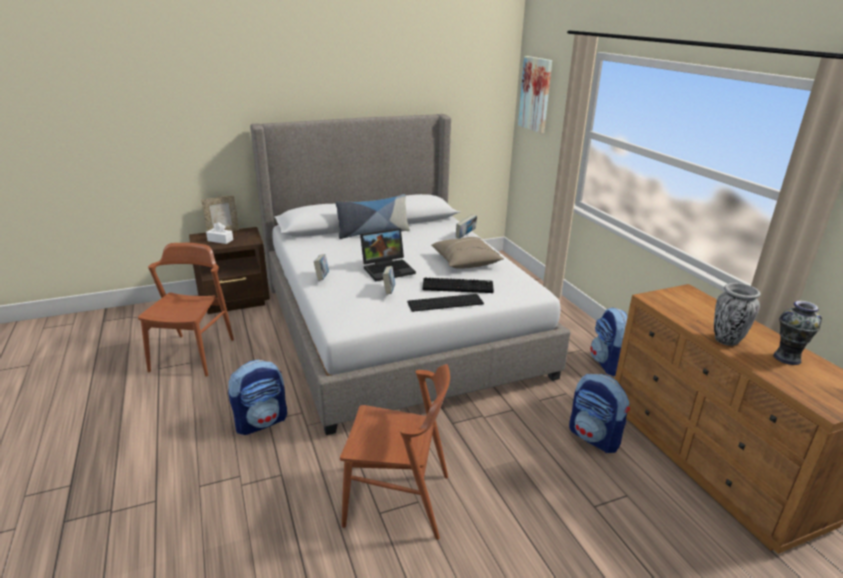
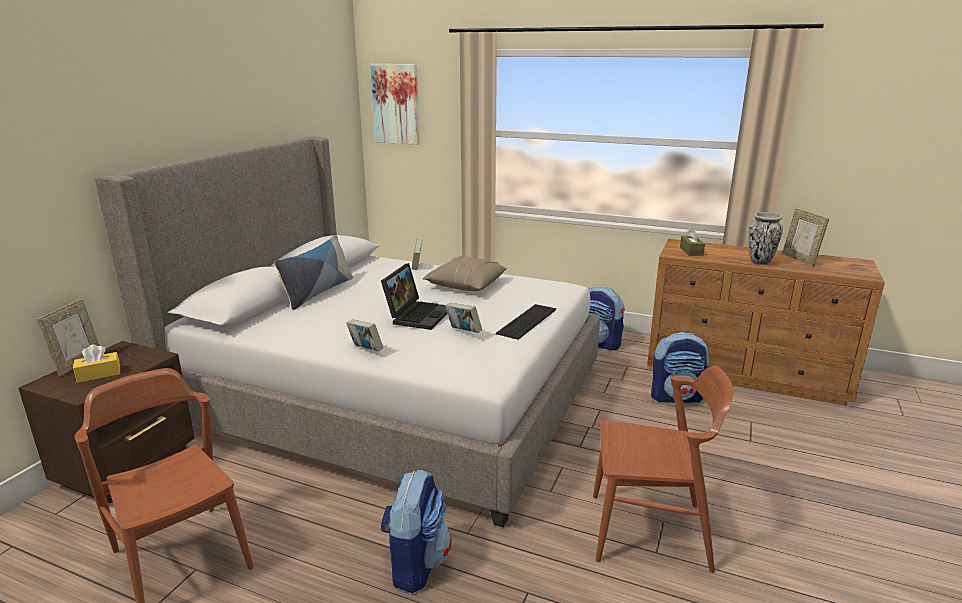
camera: 45 degrees left, 5 degrees down
white tissue box [206,222,233,244] -> yellow tissue box [73,344,120,383]
brown chair [340,364,450,540] -> brown chair turned 45 degrees clockwise [593,366,733,573]
keyboard [423,278,494,293] -> none
vase [773,301,822,365] -> picture frame [782,208,829,266]
none -> brown tissue box [680,228,705,256]

